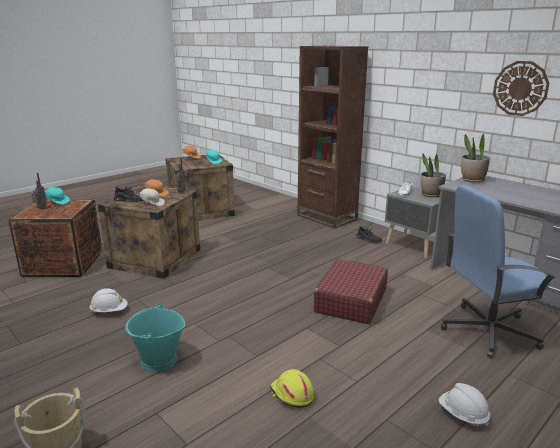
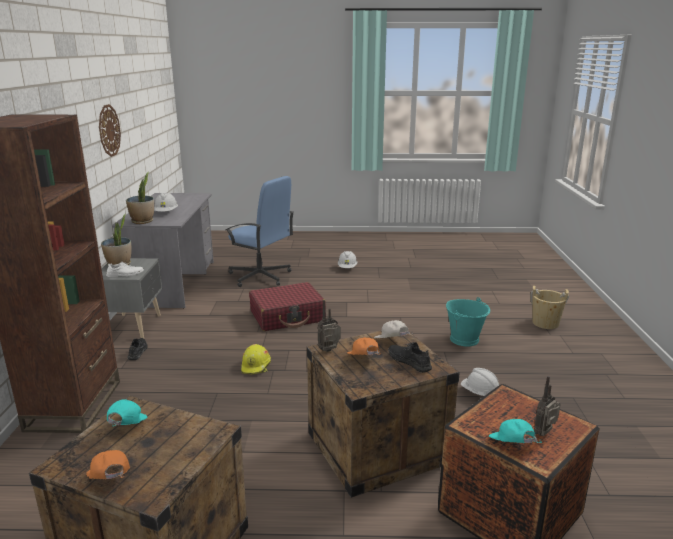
camera: 135 degrees left, 0 degrees up
yellow hard hat [270,369,314,408] -> yellow hard hat moved to [241,344,271,375]
none -> white hard hat [154,193,178,212]

